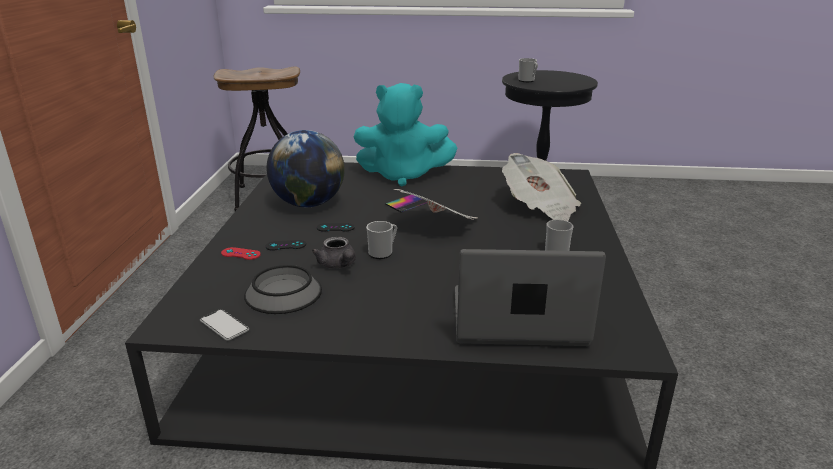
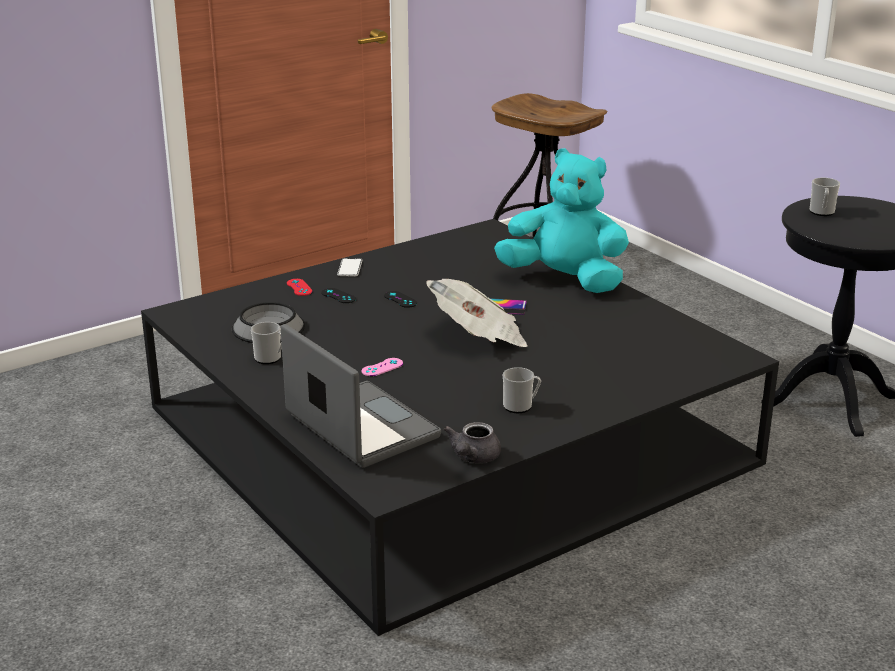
camera: 50 degrees right, 0 degrees up
phone [200,309,249,341] -> phone moved to [337,258,363,277]
globe [266,130,345,207] -> none
grey teapot [312,237,356,269] -> grey teapot moved to [444,422,501,463]
turquoise plush toy [354,83,457,186] -> turquoise plush toy turned 150 degrees clockwise [494,148,629,293]
mug [366,221,397,259] -> mug moved to [251,322,282,364]
newspaper [502,153,581,221] -> none
none -> pink game controller [362,358,403,376]

